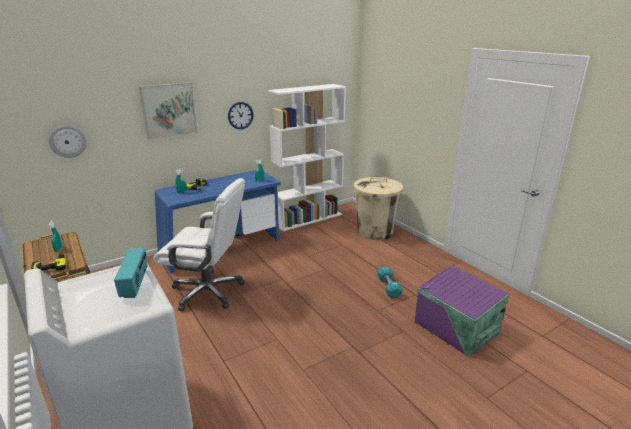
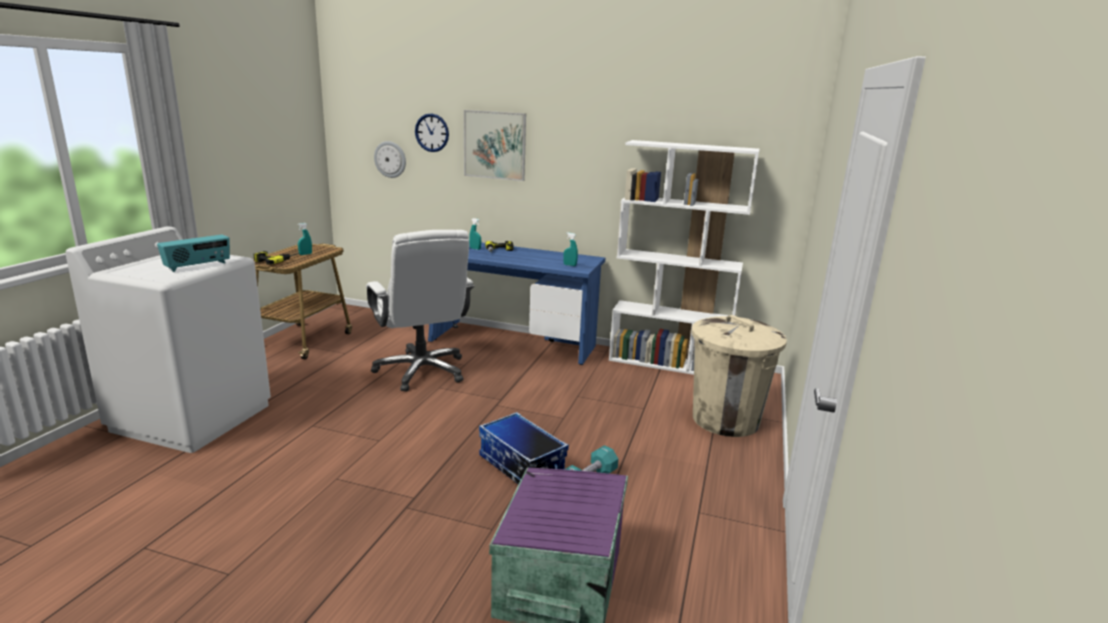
camera: 50 degrees right, 5 degrees down
wall clock [228,102,254,129] -> wall clock moved to [415,113,449,152]
none -> storage box [479,412,569,485]

